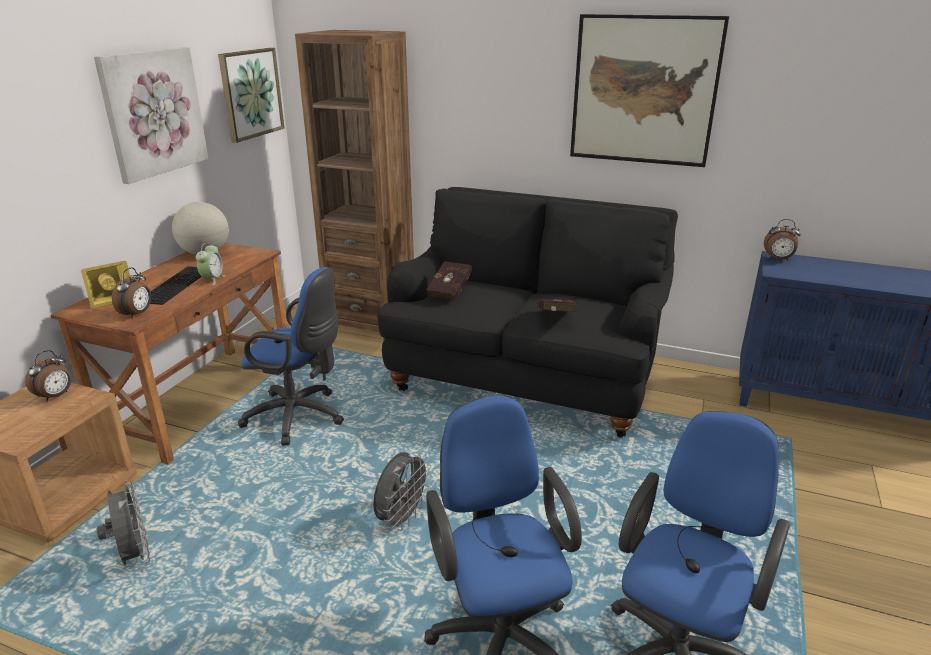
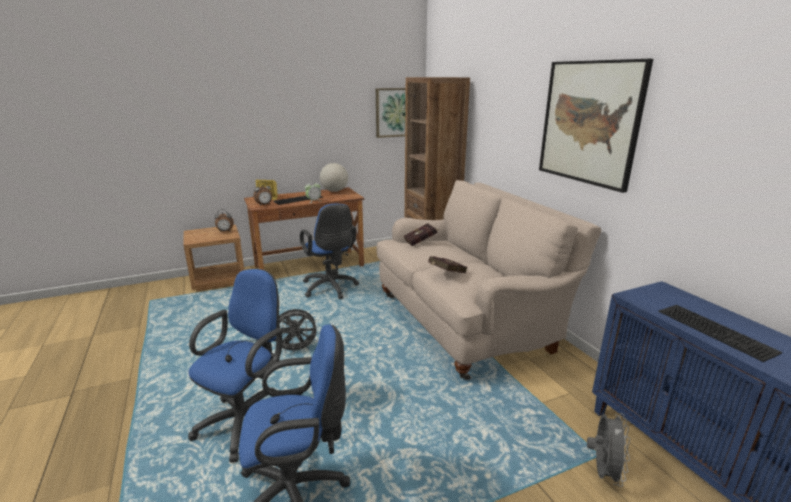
camera: 45 degrees right, 5 degrees down
picture [94,47,209,184] -> none
grey fan [96,480,150,565] -> grey fan moved to [587,413,630,487]
black sofa [377,187,678,438] -> beige sofa [377,180,601,380]
alarm clock [764,219,801,261] -> none
none -> keyboard [658,305,782,362]

